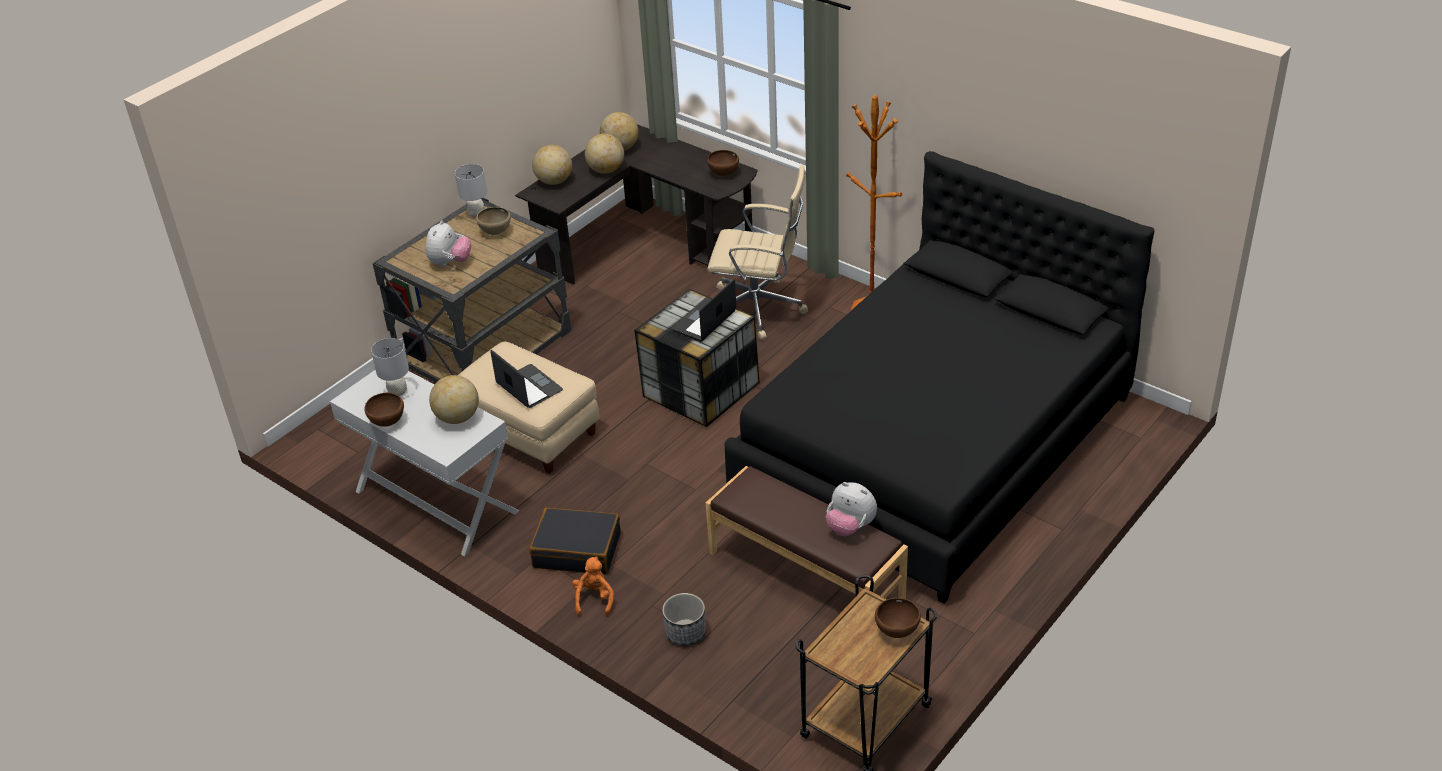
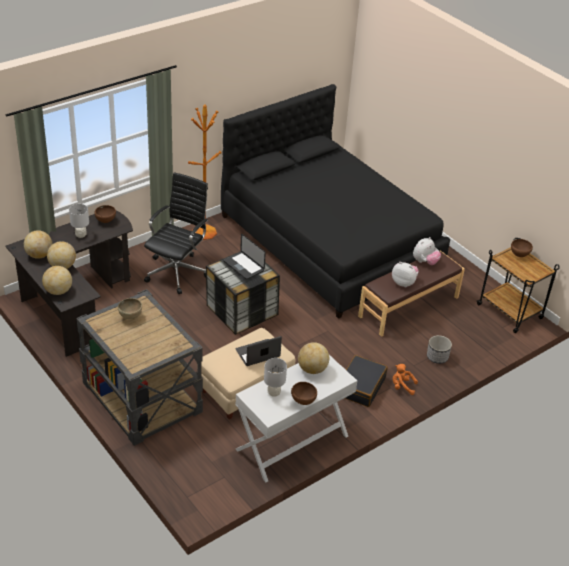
camera: 80 degrees left, 0 degrees up
plush toy [426,220,471,267] -> plush toy moved to [392,262,419,287]
grey table lamp [455,164,487,218] -> grey table lamp moved to [69,204,89,238]
beige office chair [708,165,808,340] -> black office chair [144,172,209,294]

